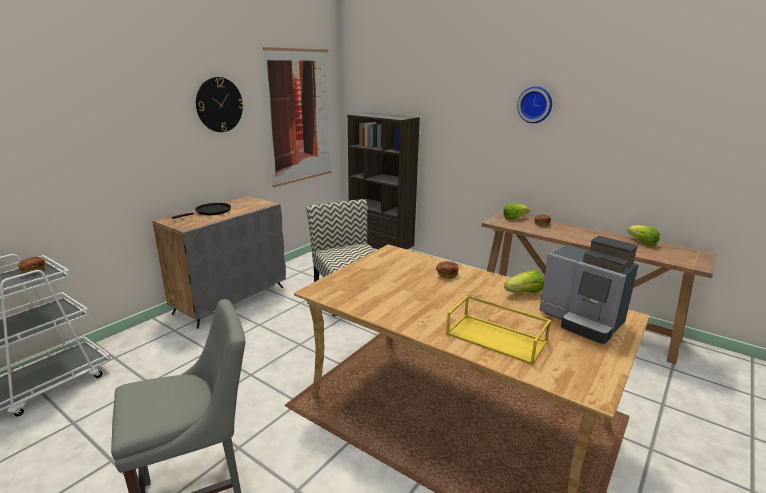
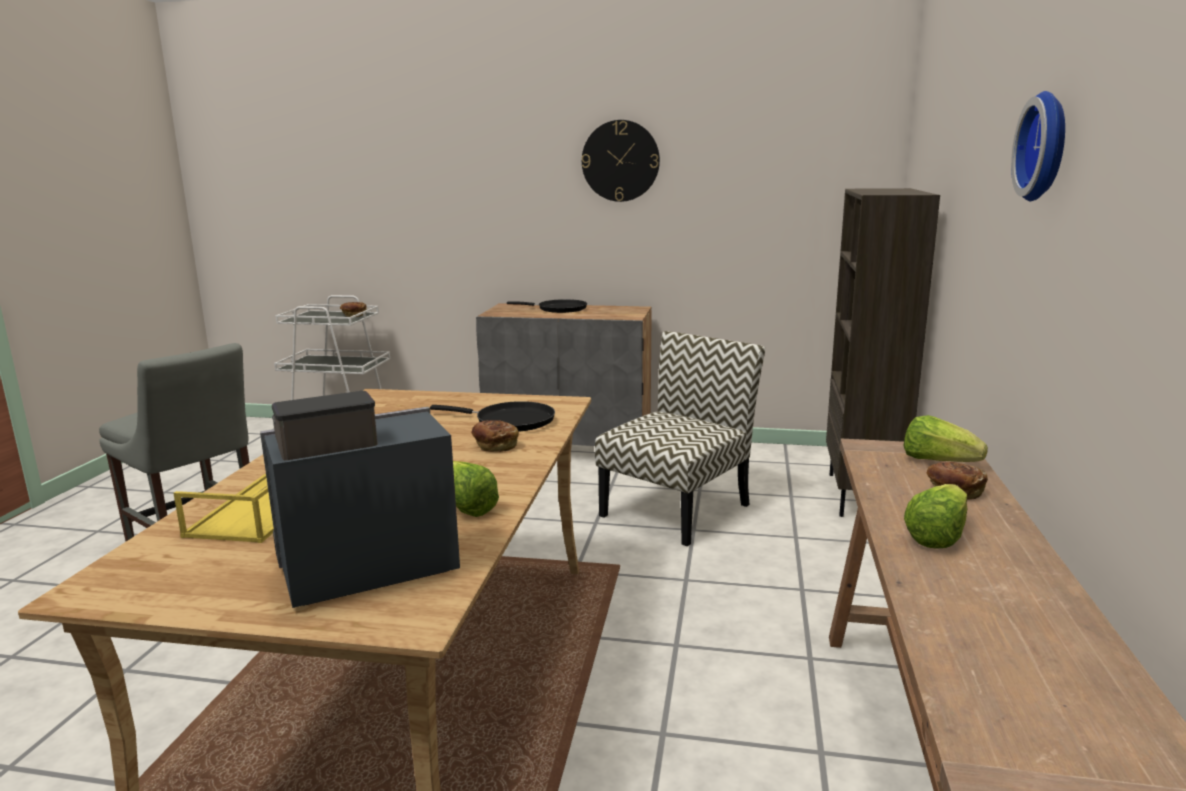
camera: 65 degrees right, 5 degrees down
picture [262,47,332,188] -> none
coffee machine [539,236,639,344] -> coffee machine turned 45 degrees clockwise [260,391,460,608]
lettuce [627,225,660,246] -> lettuce moved to [904,484,967,549]
none -> black frying pan [430,401,555,432]

